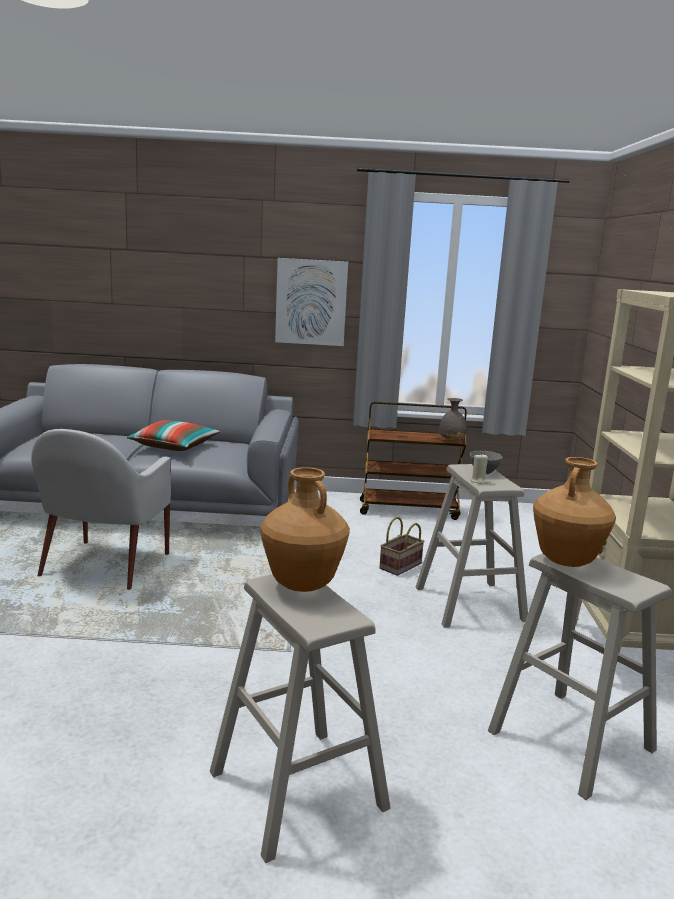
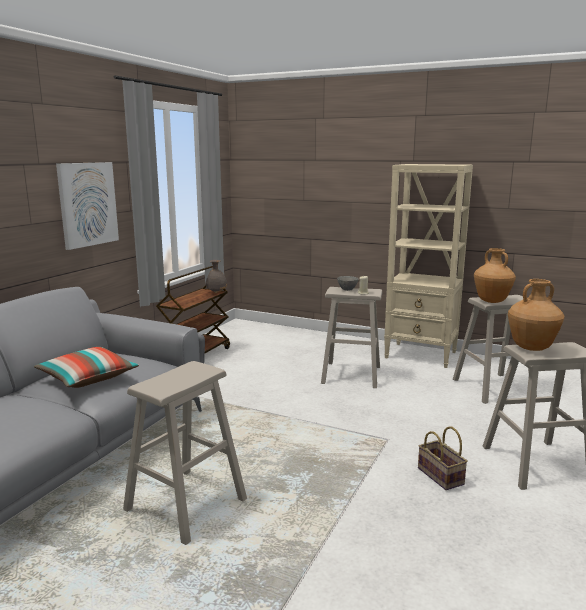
camera: 65 degrees left, 0 degrees up
white armchair [31,429,171,590] -> beige stool [123,361,247,545]
basket [379,517,424,576] -> basket moved to [418,426,468,490]

